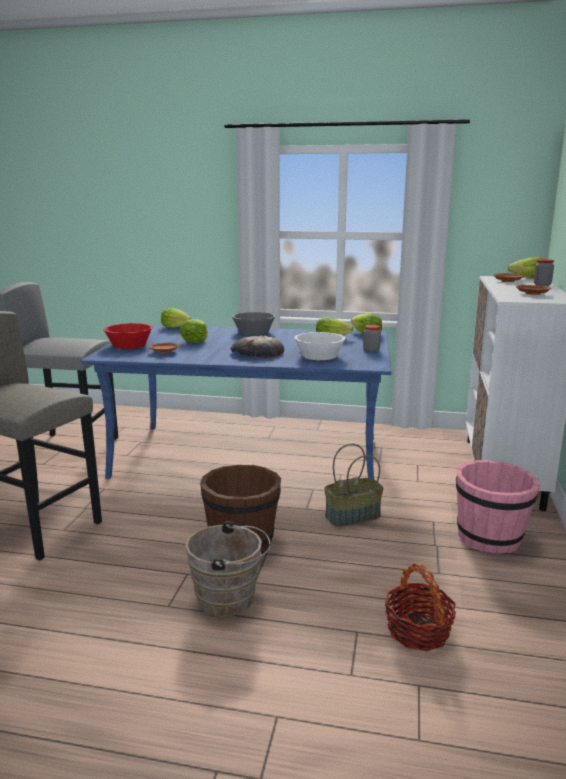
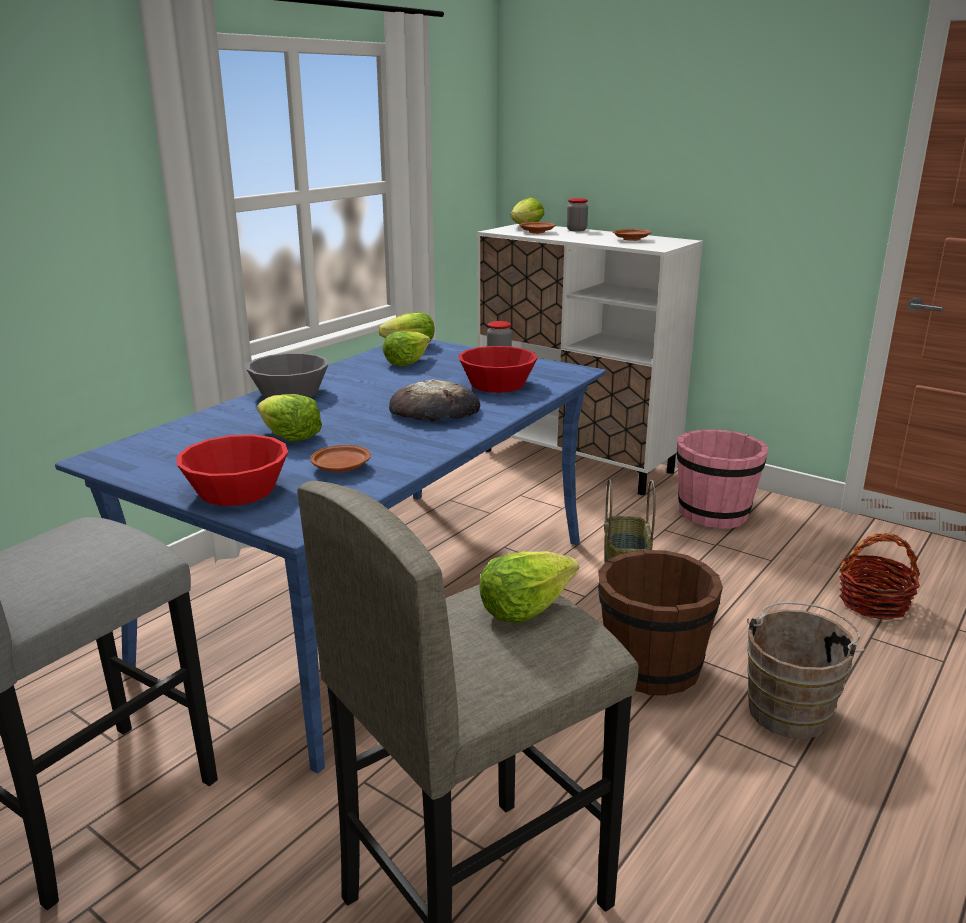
camera: 65 degrees left, 5 degrees up
lettuce [161,308,192,328] -> lettuce moved to [479,551,579,623]
white bowl [294,332,345,360] -> red bowl [458,346,538,393]

